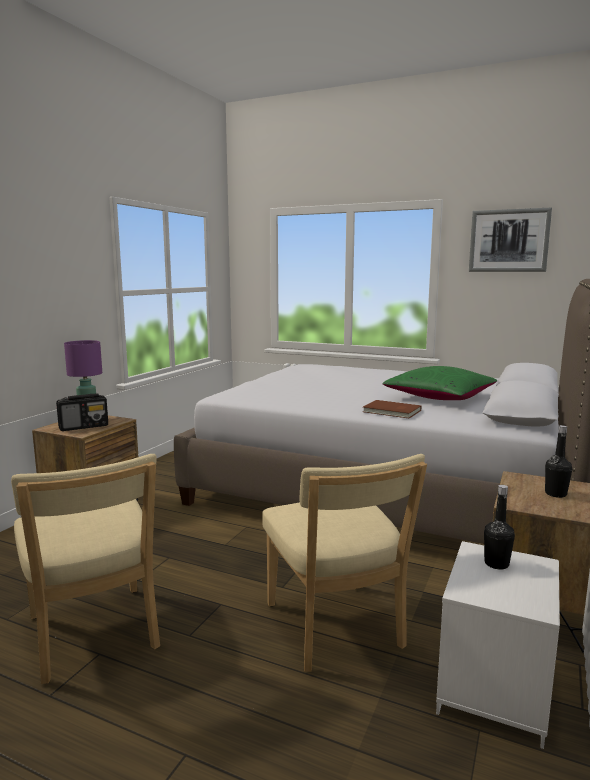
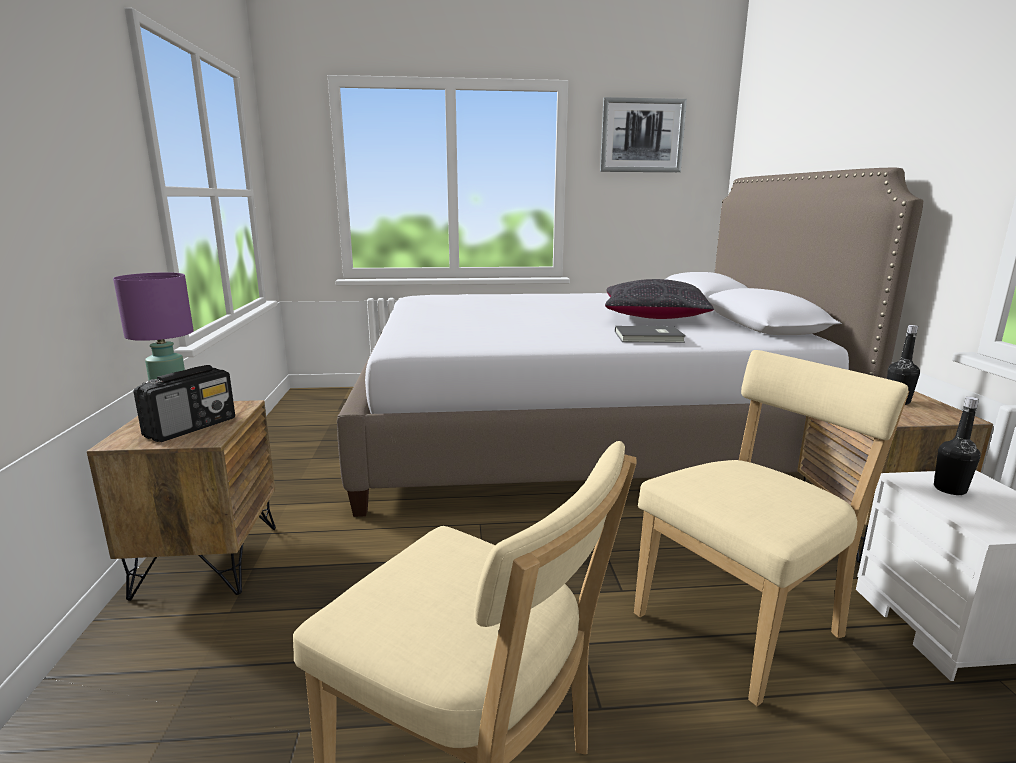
camera: 30 degrees left, 5 degrees up
beige chair [262,454,427,672] -> beige chair turned 75 degrees counterclockwise [634,350,909,706]
brown book [363,400,421,418] -> grey book [615,326,686,343]
green pillow [383,366,497,400] -> black pillow [605,279,714,319]

